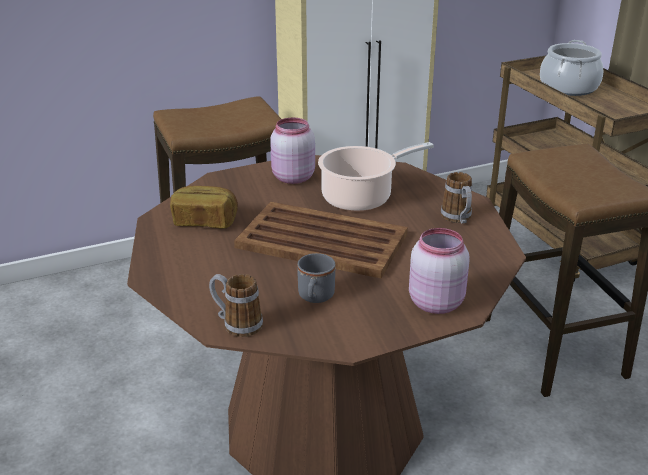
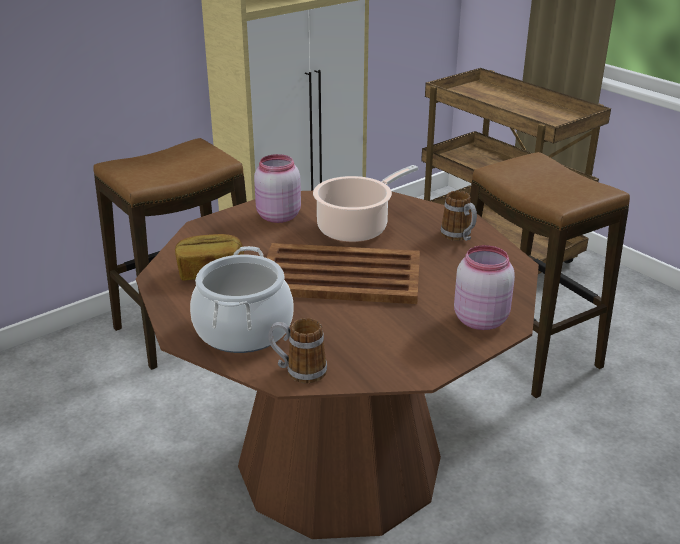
camera: 15 degrees left, 0 degrees up
grey mug [297,253,335,303] -> none
cooking pot [540,40,603,96] -> cooking pot moved to [190,246,294,353]

